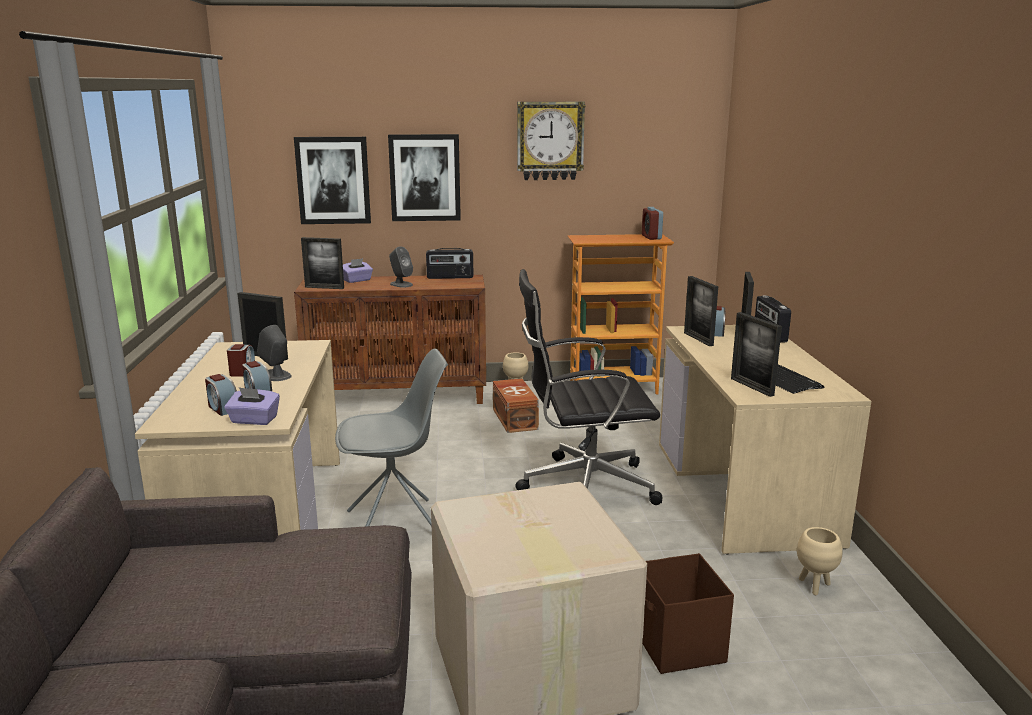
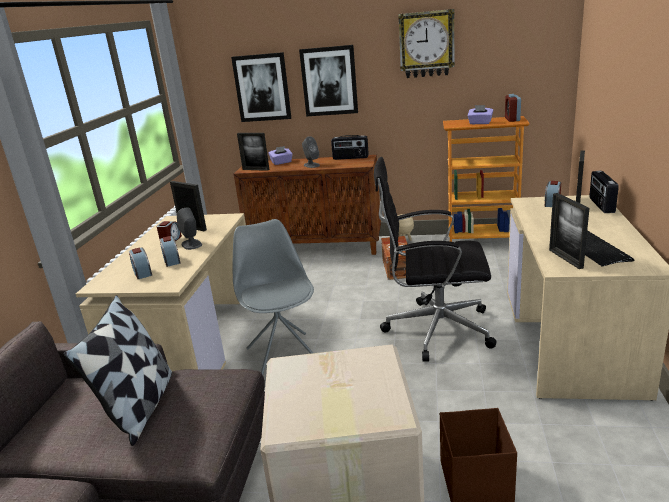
camera: 15 degrees right, 5 degrees up
purple tissue box [224,387,280,425] -> purple tissue box moved to [467,105,493,124]
grey chair [335,349,448,527] -> grey chair turned 105 degrees counterclockwise [233,219,314,375]
picture frame [684,276,718,346] -> none
beige planter [797,527,842,595] -> none
none -> pillow [64,295,172,446]

